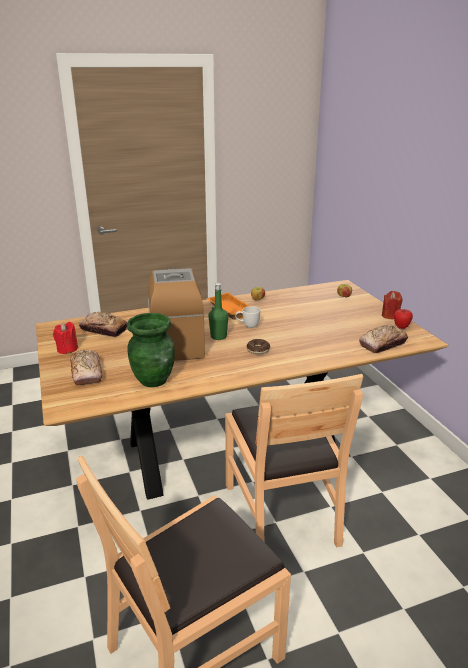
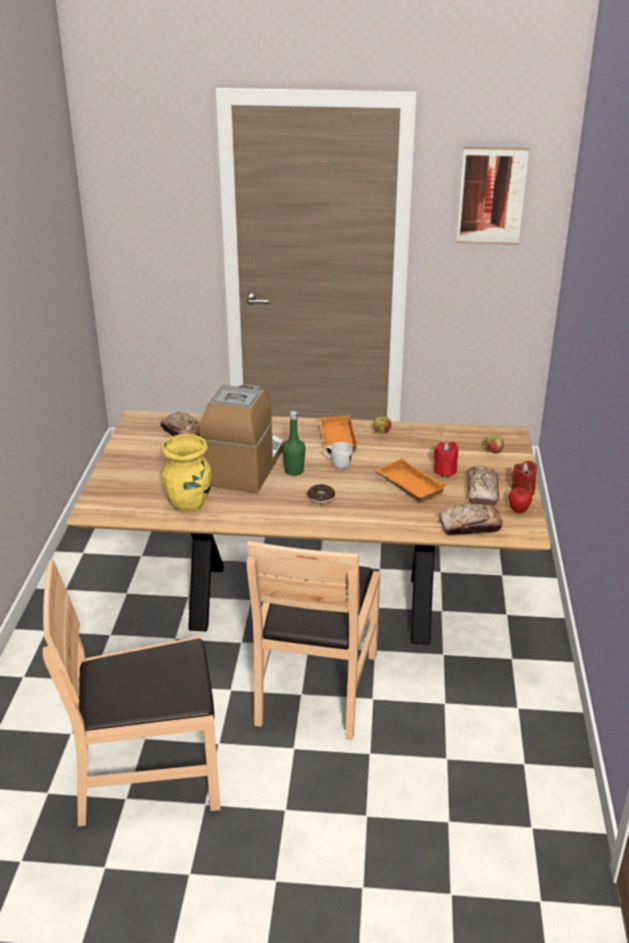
camera: 25 degrees right, 5 degrees up
red candle [53,322,78,354] -> red candle moved to [433,442,458,477]
bread [70,350,102,386] -> bread moved to [468,466,499,506]
green vase [127,313,175,387] -> yellow vase [161,434,211,513]
none -> orange tray [376,458,448,503]
none -> picture [457,146,529,245]

